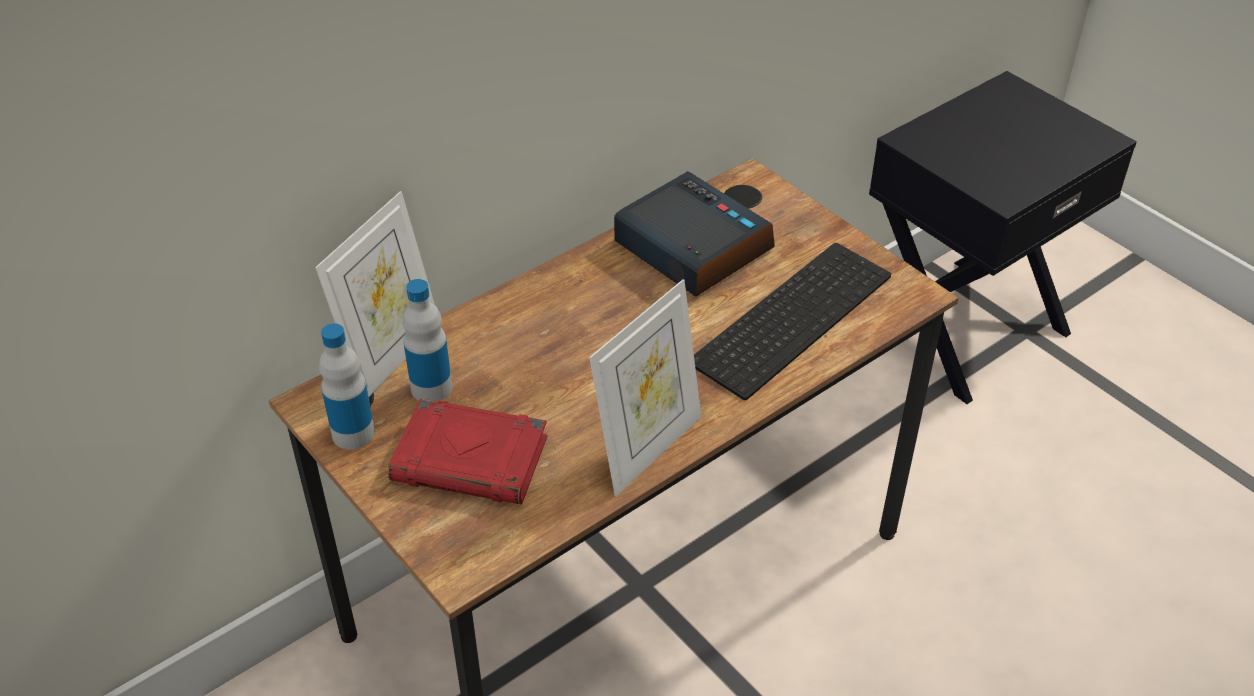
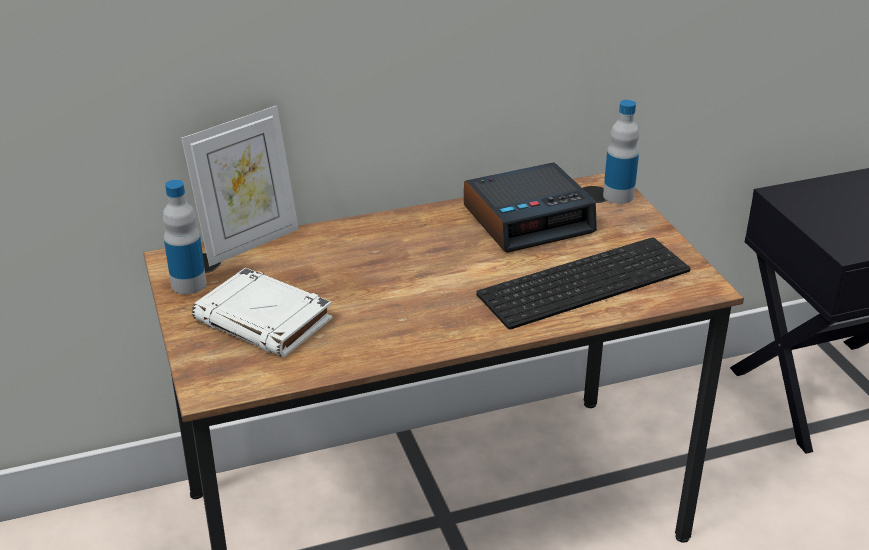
camera: 20 degrees right, 10 degrees down
red book [388,399,547,504] -> white book [192,268,332,357]
bottle [402,279,452,401] -> bottle moved to [603,100,640,204]
picture frame [589,279,701,496] -> none
alarm clock [614,171,775,297] -> alarm clock turned 90 degrees clockwise [464,162,597,253]

